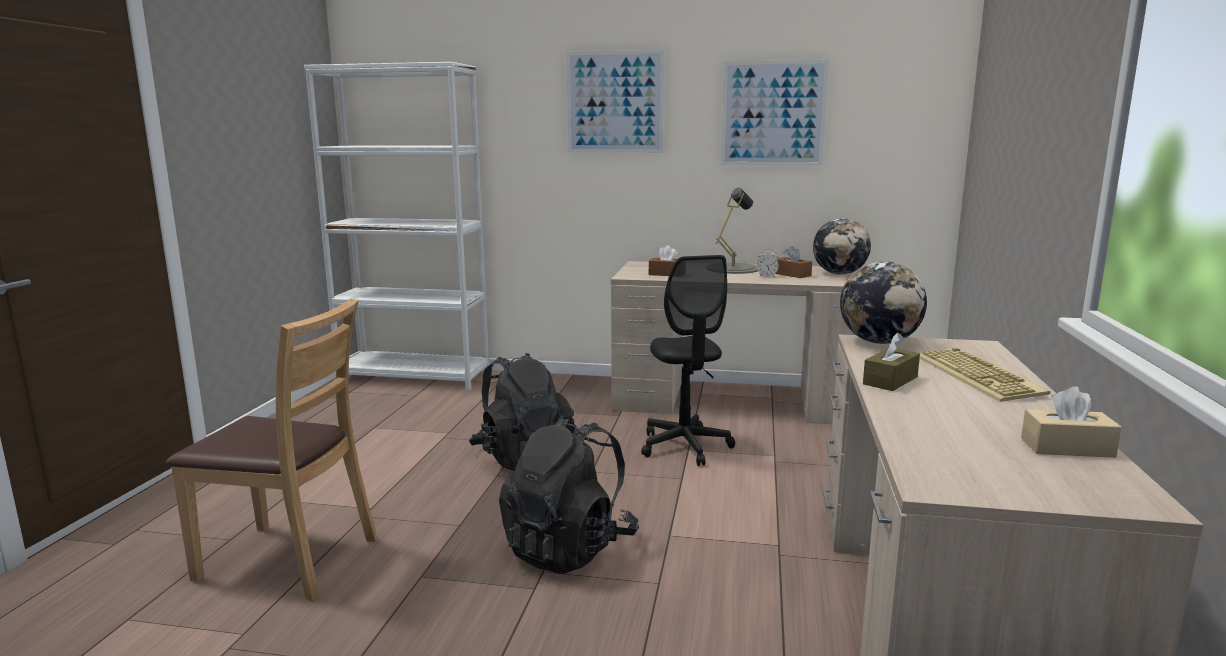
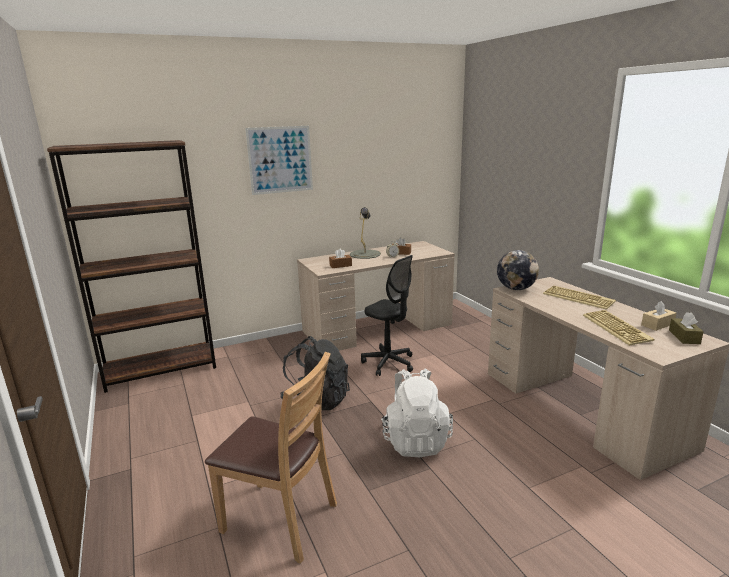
camera: 35 degrees left, 5 degrees up
brown chair [166,298,377,602] -> brown chair turned 45 degrees clockwise [205,352,337,564]
white bookcase [304,62,489,390] -> brown bookcase [47,140,216,393]
black backpack [499,416,639,574] -> white backpack [381,368,453,457]
picture [721,60,829,166] -> none
globe [813,218,871,274] -> none
brown tissue box [863,333,920,391] -> brown tissue box moved to [669,312,704,344]
none -> keyboard [583,310,655,346]

